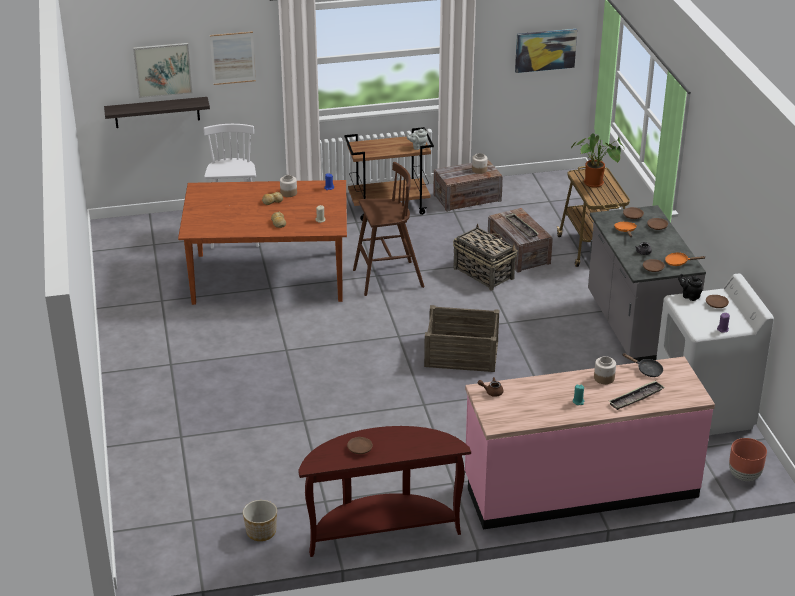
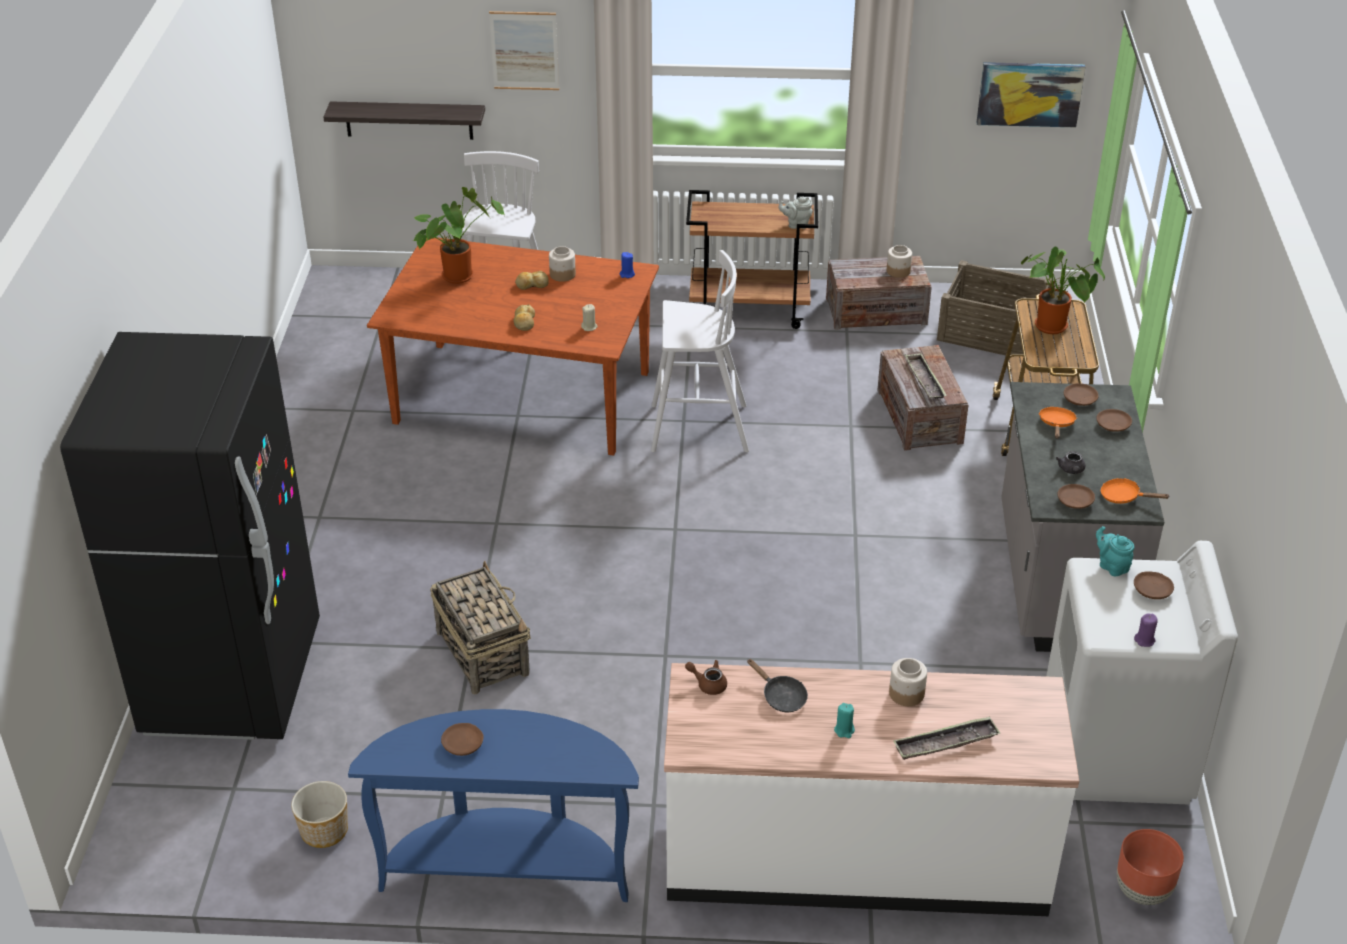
camera: 15 degrees right, 5 degrees up
picture [133,43,192,98] -> none
brown console table [298,426,471,557] -> blue console table [348,709,639,902]
brown stool [353,162,425,296] -> white stool [651,250,749,452]
crate [424,305,499,372] -> crate moved to [937,260,1052,355]
basket [453,223,517,291] -> basket moved to [430,561,531,695]
pink counter [465,357,715,530] -> white counter [664,663,1079,916]
black frying pan [622,353,663,377] -> black frying pan moved to [747,659,808,712]
black teapot [678,274,703,301] -> turquoise teapot [1096,526,1134,576]
none -> black fridge [60,332,320,740]
none -> potted plant [413,187,505,284]

